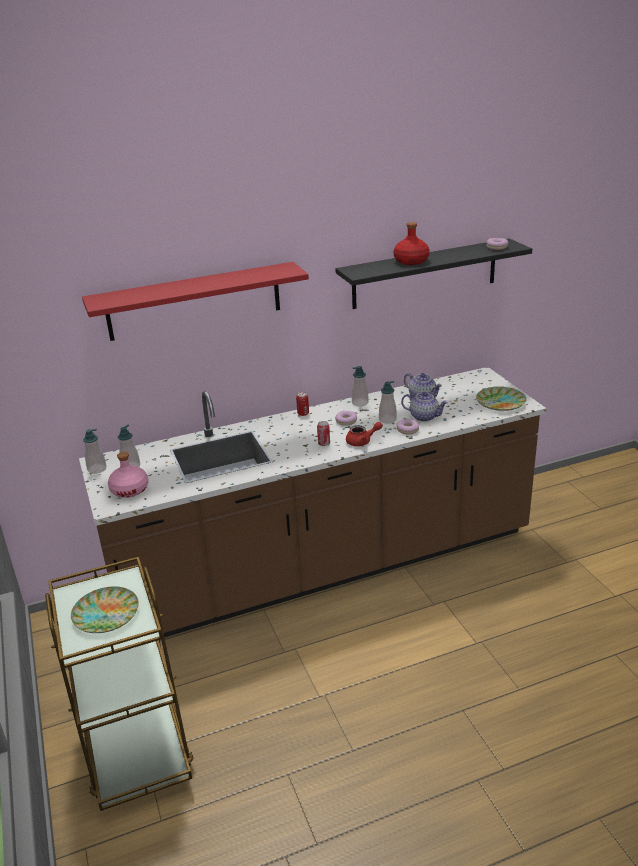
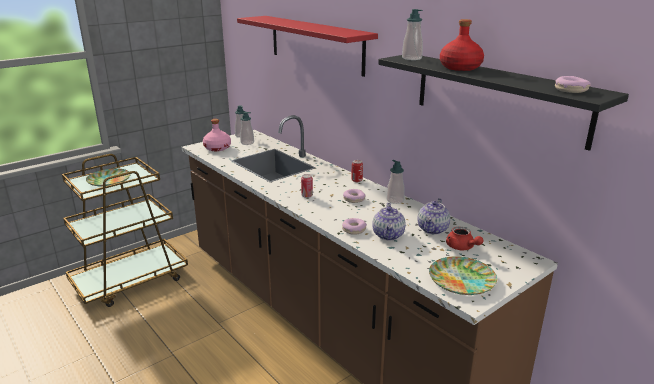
camera: 70 degrees right, 5 degrees down
red teapot [346,422,383,446] -> red teapot moved to [446,227,484,250]
soap dispenser [379,381,397,424] -> soap dispenser moved to [402,9,423,60]

